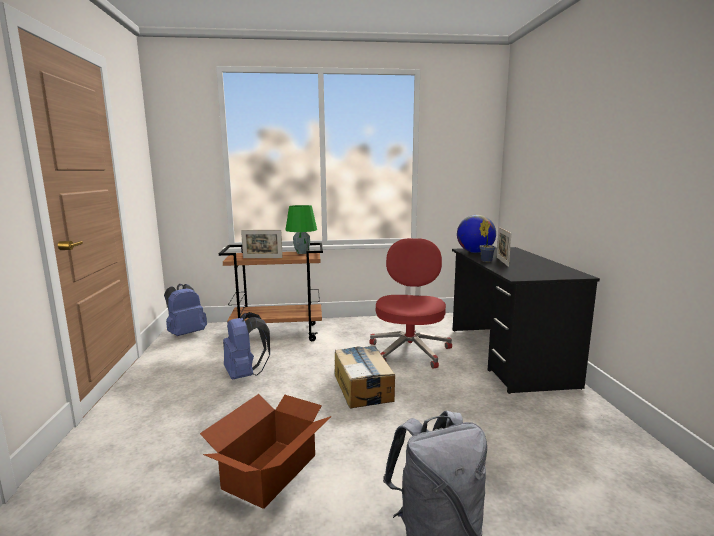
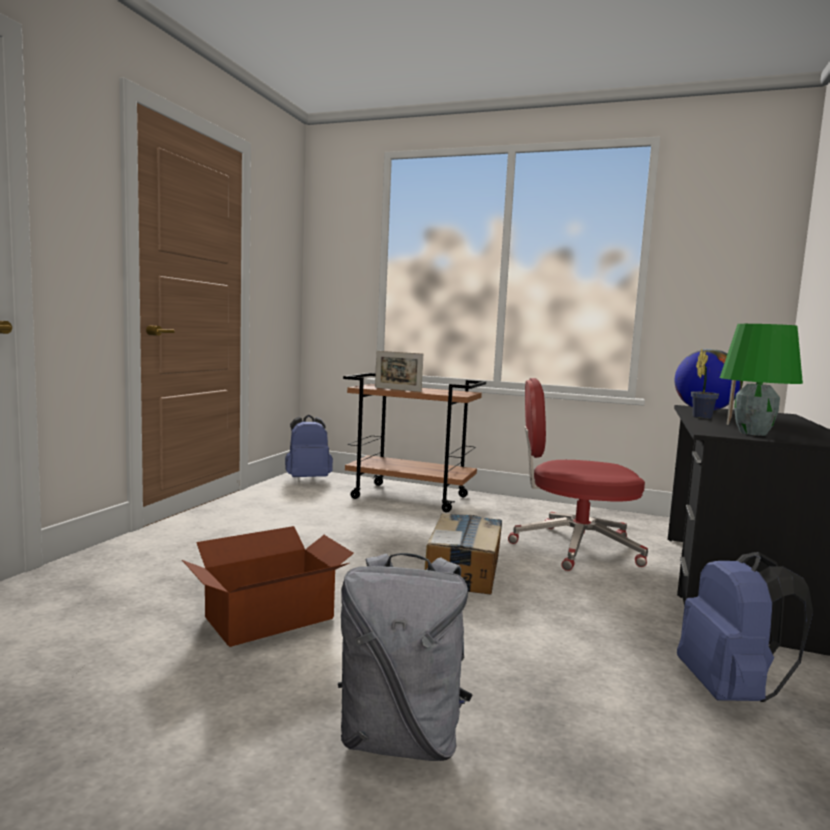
camera: 25 degrees right, 5 degrees down
blue backpack [223,312,270,380] -> blue backpack moved to [677,552,813,702]
green table lamp [286,205,317,254] -> green table lamp moved to [720,324,803,436]
red office chair [369,238,452,369] -> red office chair turned 120 degrees counterclockwise [508,378,648,571]

